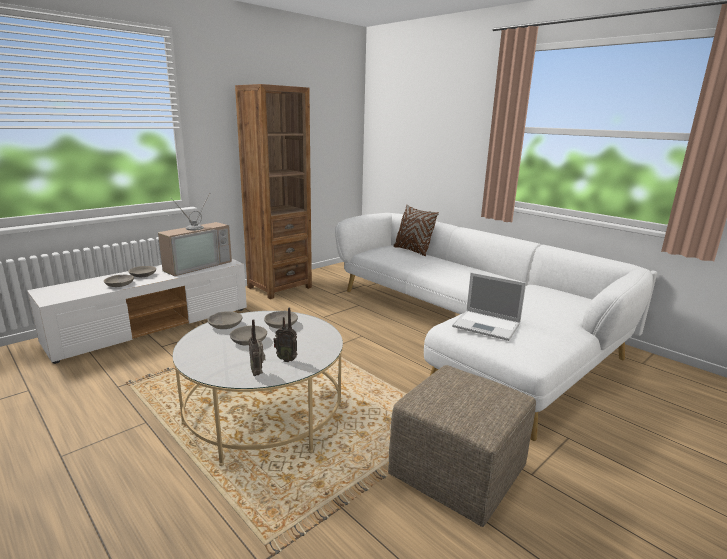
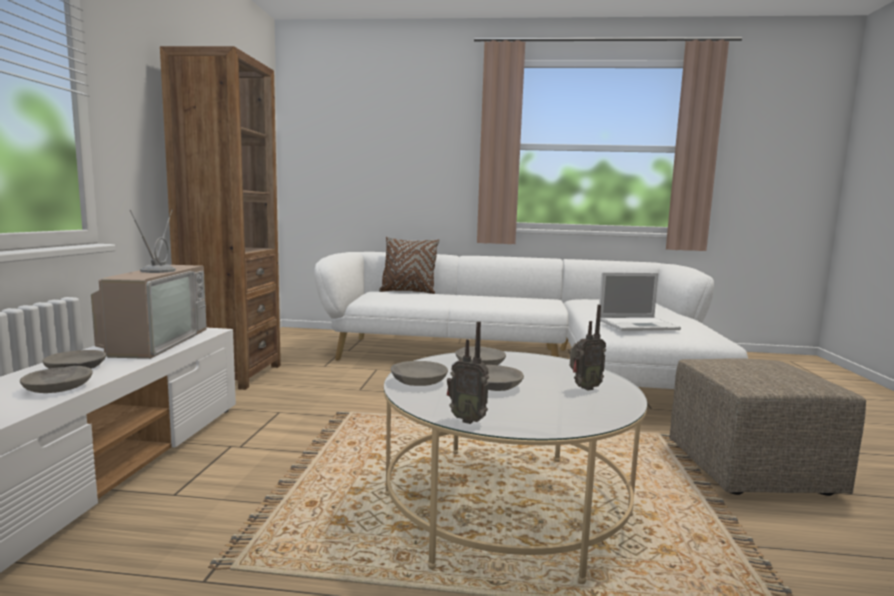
camera: 40 degrees left, 10 degrees down
radio [249,319,265,376] -> radio moved to [447,321,489,424]

